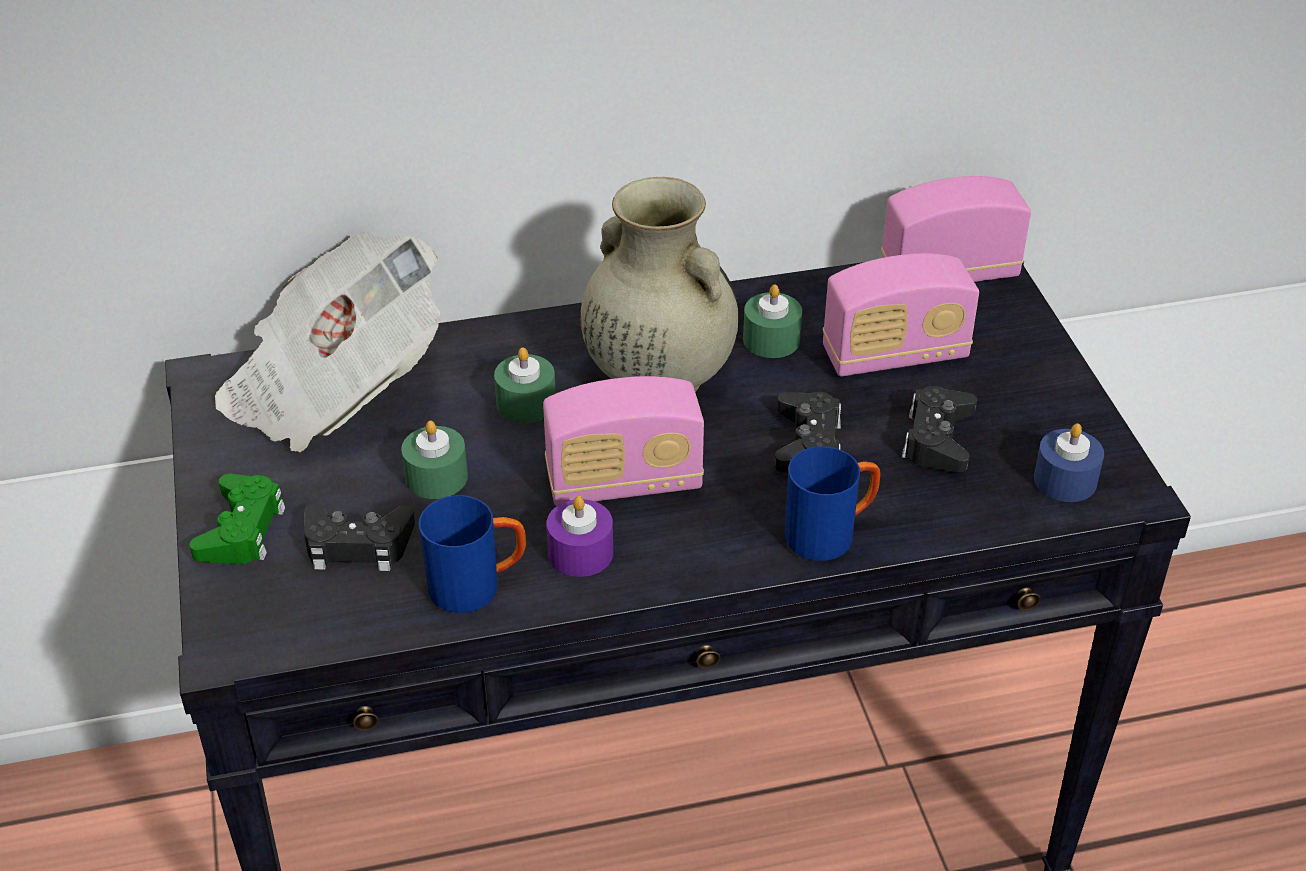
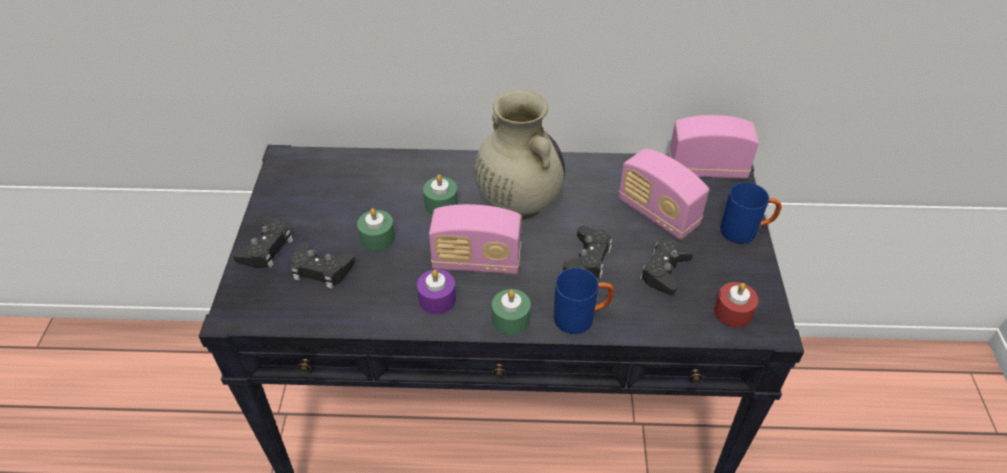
camera: 15 degrees right, 5 degrees up
green game controller [189,474,285,564] -> black game controller [232,216,293,268]
newspaper [215,231,440,452] -> none
blue mug [419,495,526,613] -> blue mug moved to [720,182,782,244]
green candle [743,284,802,358] -> green candle moved to [492,289,531,335]
radio [823,253,979,376] -> radio turned 45 degrees clockwise [618,149,709,240]
blue candle [1034,423,1104,502] -> red candle [714,282,758,328]

